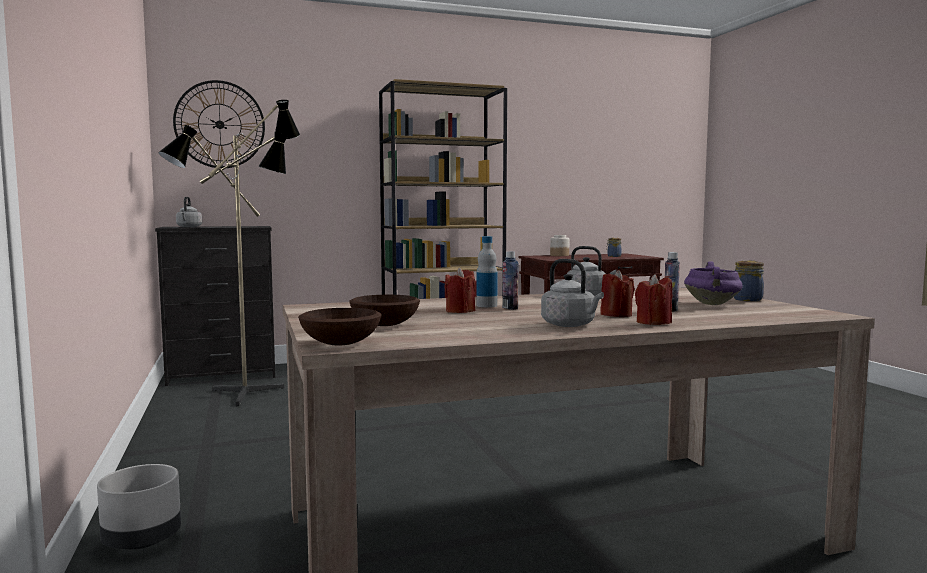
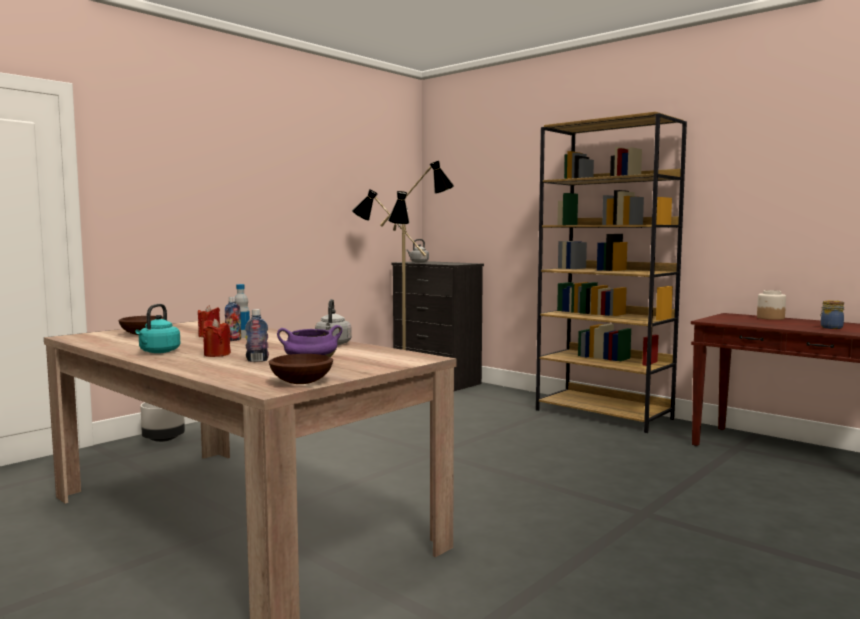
camera: 60 degrees right, 0 degrees up
wall clock [173,80,265,169] -> none
brown bowl [298,308,381,345] -> brown bowl moved to [269,354,333,384]
grey kettle [541,259,604,327] -> turquoise kettle [135,304,180,353]
red candle [635,274,672,325] -> none
jar [734,261,764,301] -> none

